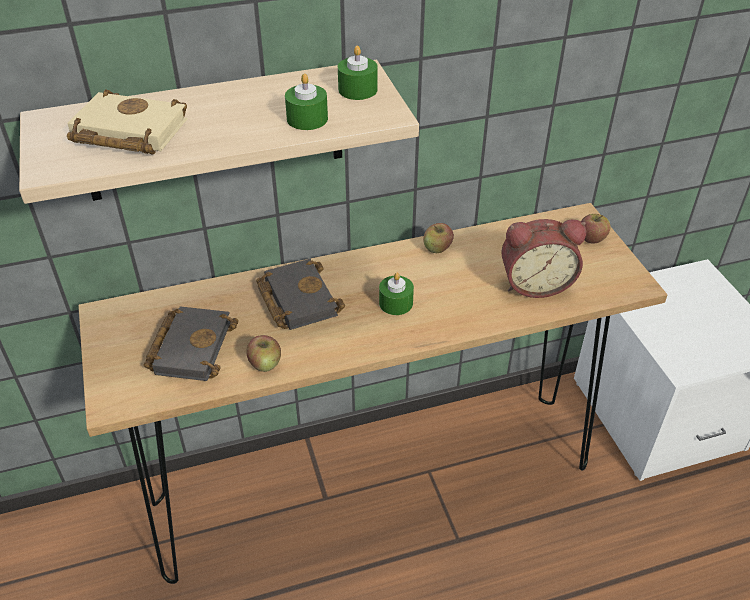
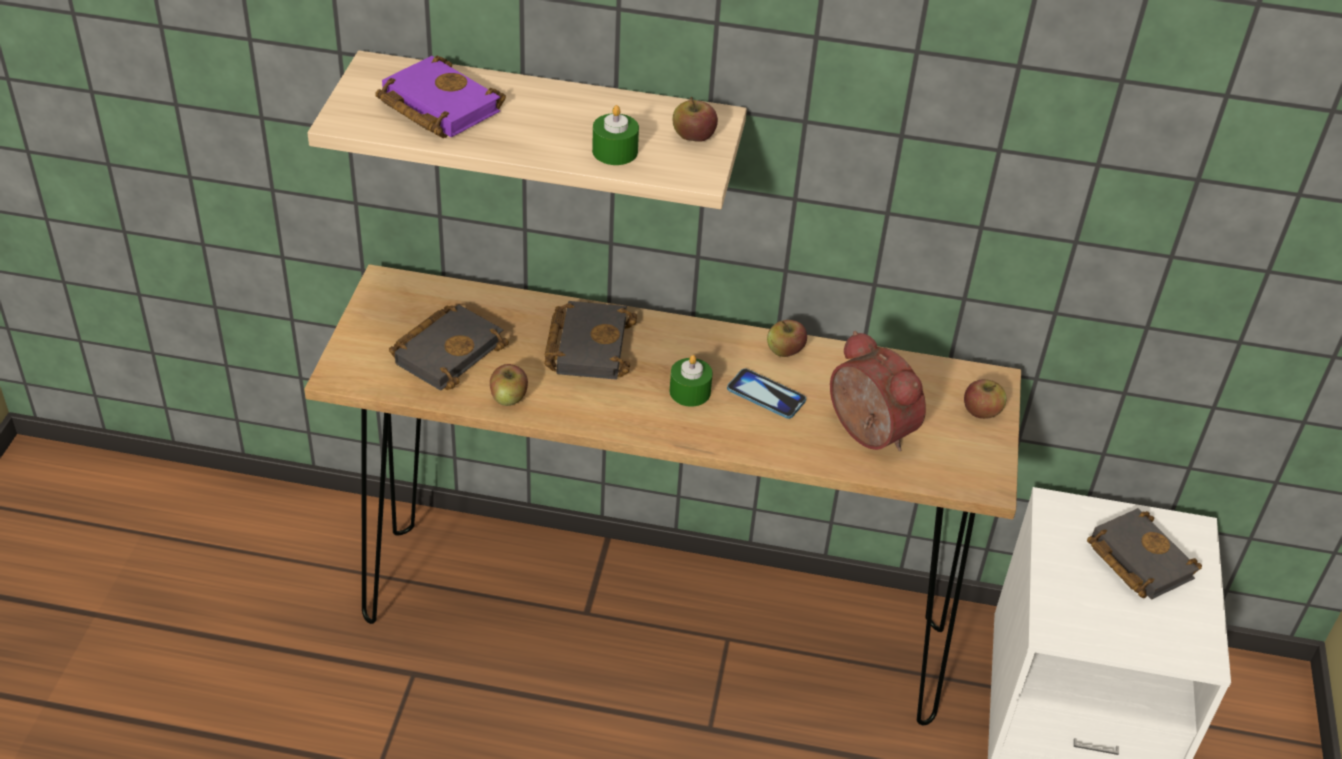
camera: 25 degrees right, 0 degrees up
beige book [67,89,188,155] -> purple book [375,56,506,138]
green candle [338,46,377,100] -> apple [673,97,718,142]
alarm clock [501,219,586,298] -> alarm clock turned 150 degrees counterclockwise [830,331,926,451]
none -> phone [727,368,806,419]
none -> black book [1087,508,1202,600]

